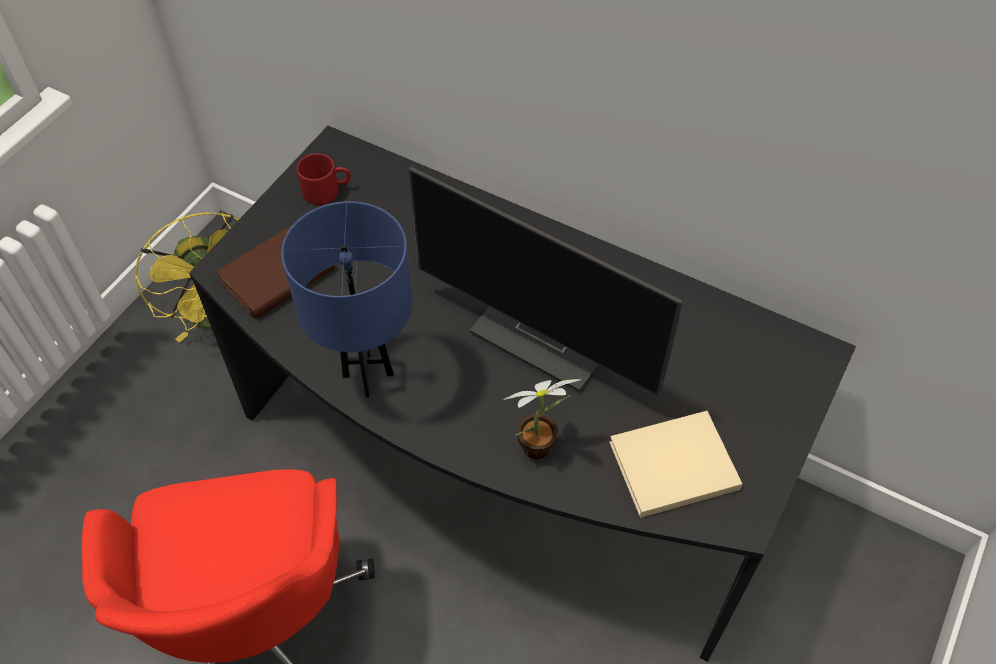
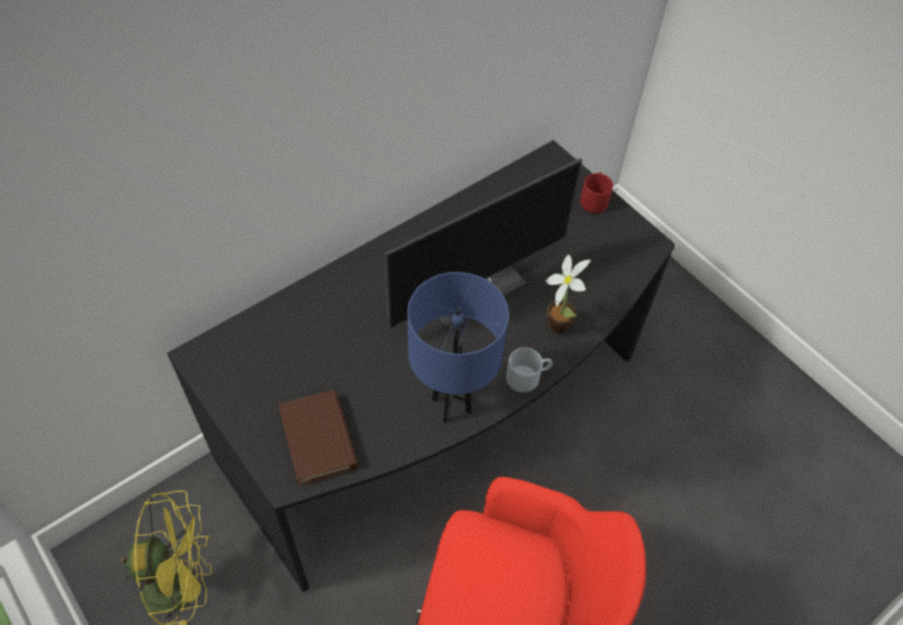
camera: 70 degrees left, 0 degrees up
red mug [297,154,351,205] -> red mug moved to [580,172,613,213]
beige book [609,411,742,518] -> none
none -> grey mug [506,347,553,393]

